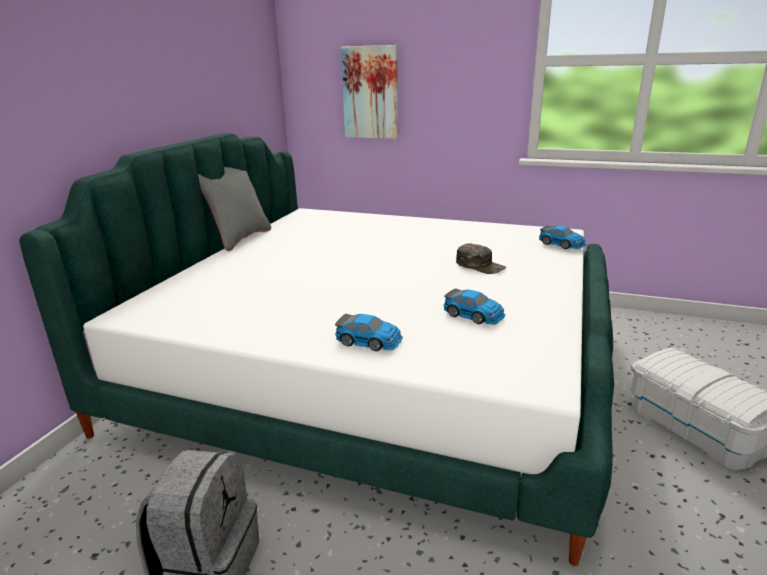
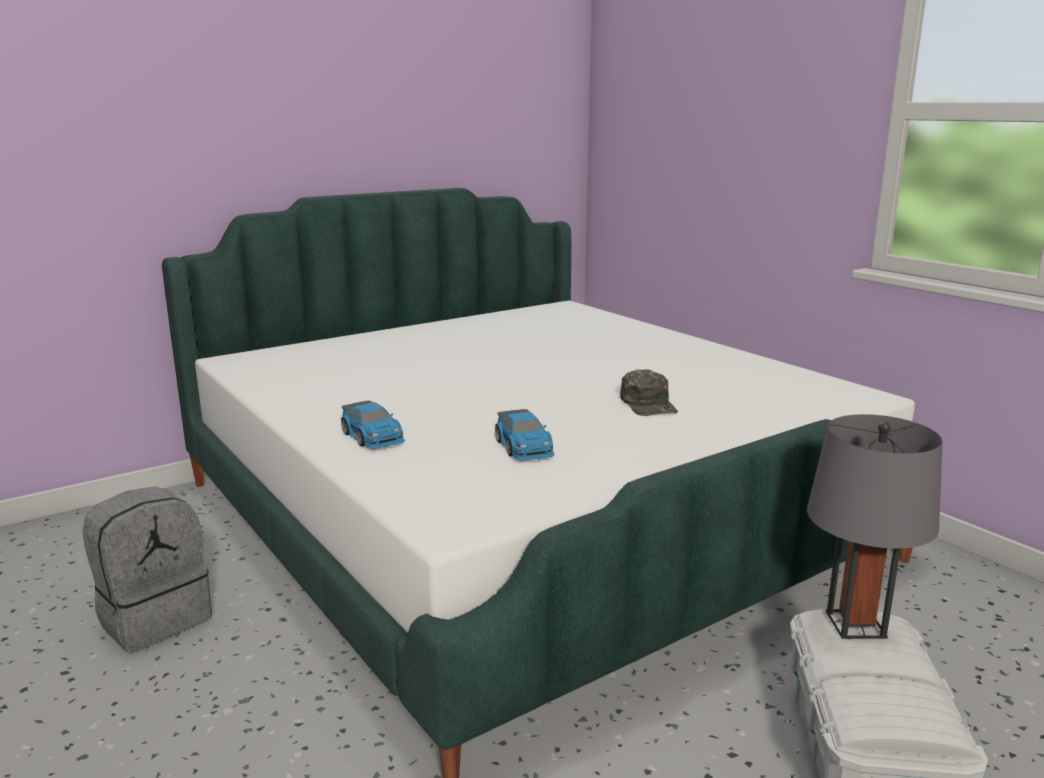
camera: 35 degrees right, 5 degrees down
grey pillow [198,167,271,251] -> none
picture [341,45,398,139] -> none
toy car [539,226,586,249] -> none
none -> grey table lamp [807,414,943,639]

